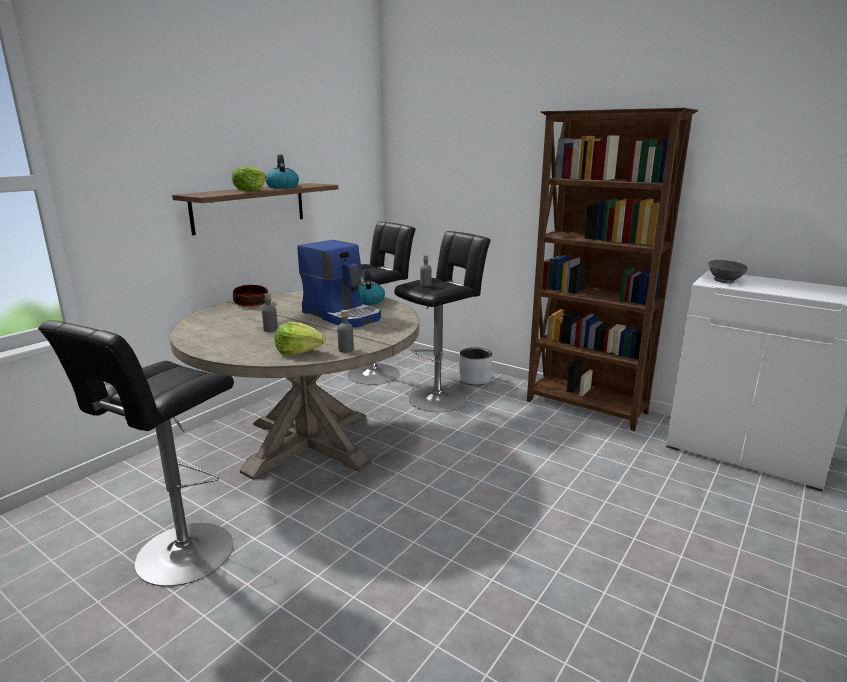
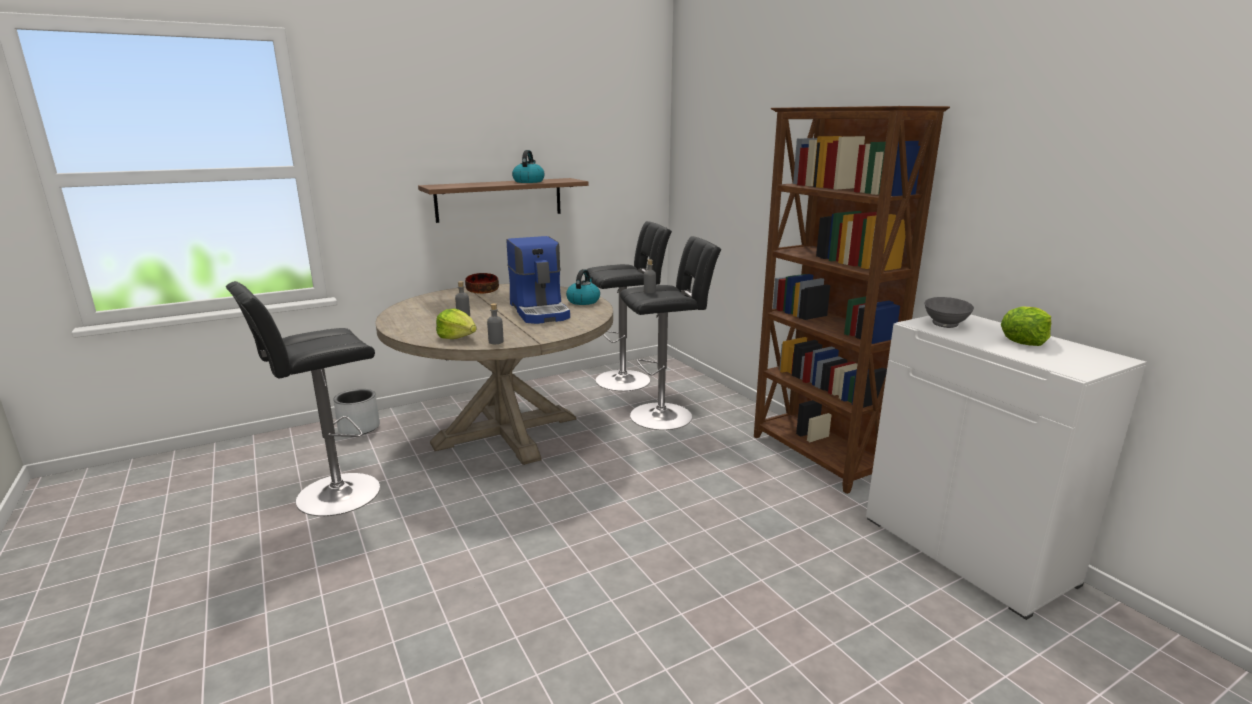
camera: 25 degrees right, 0 degrees up
lettuce [232,166,266,191] -> lettuce moved to [1001,306,1051,346]
grey planter [459,347,492,385] -> grey planter moved to [333,389,380,435]

